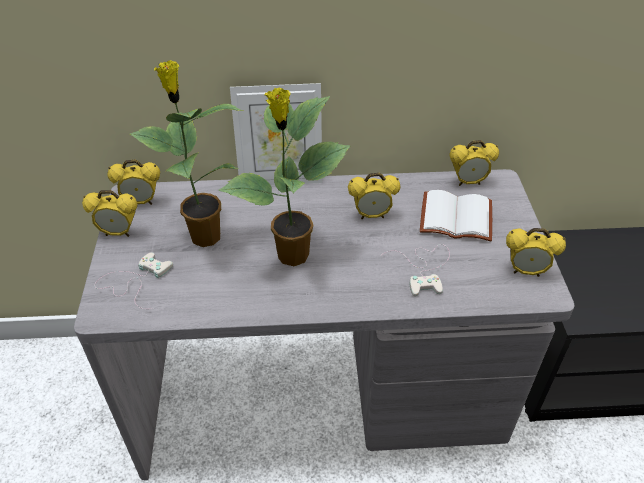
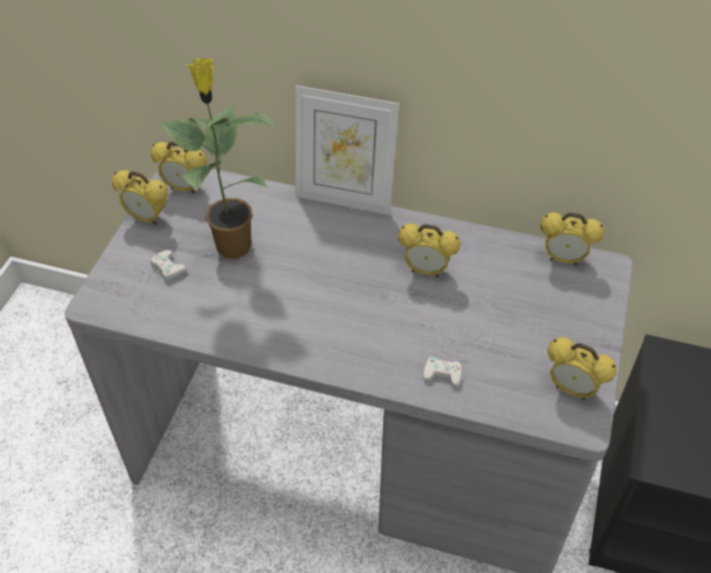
camera: 20 degrees right, 5 degrees up
potted plant [219,87,350,266] -> none
white book [420,190,492,241] -> none

